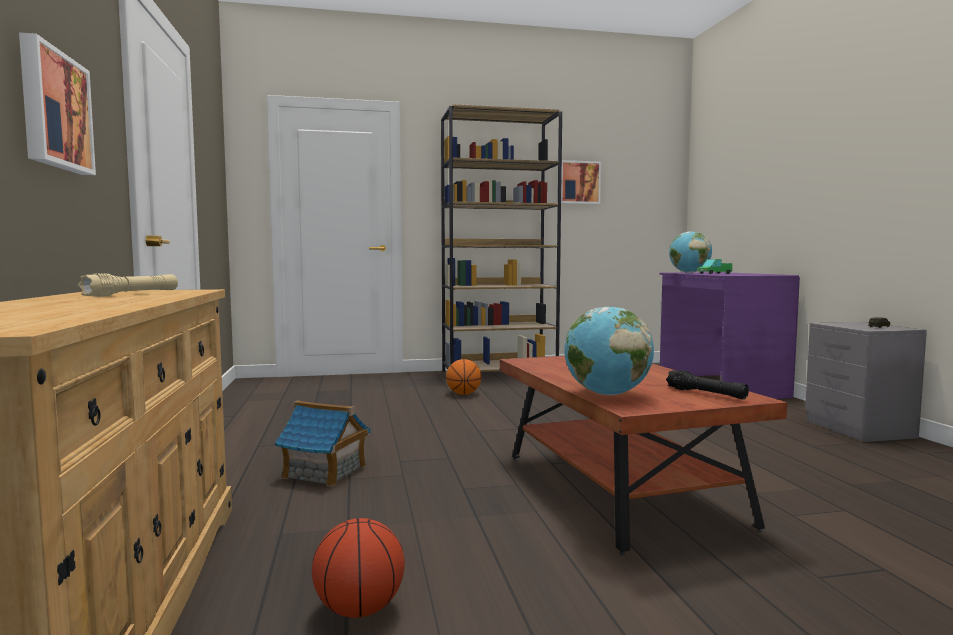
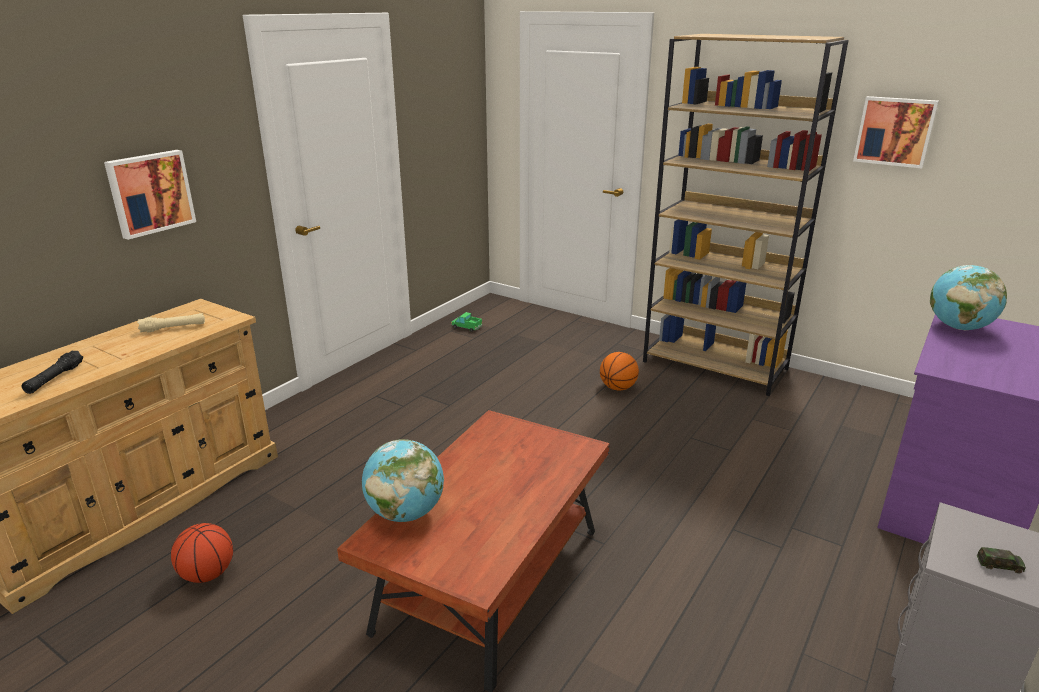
camera: 45 degrees right, 20 degrees up
toy house [275,401,371,487] -> none
black flashlight [666,370,749,399] -> black flashlight moved to [22,351,83,394]
toy truck [697,259,733,274] -> toy truck moved to [451,312,483,332]

